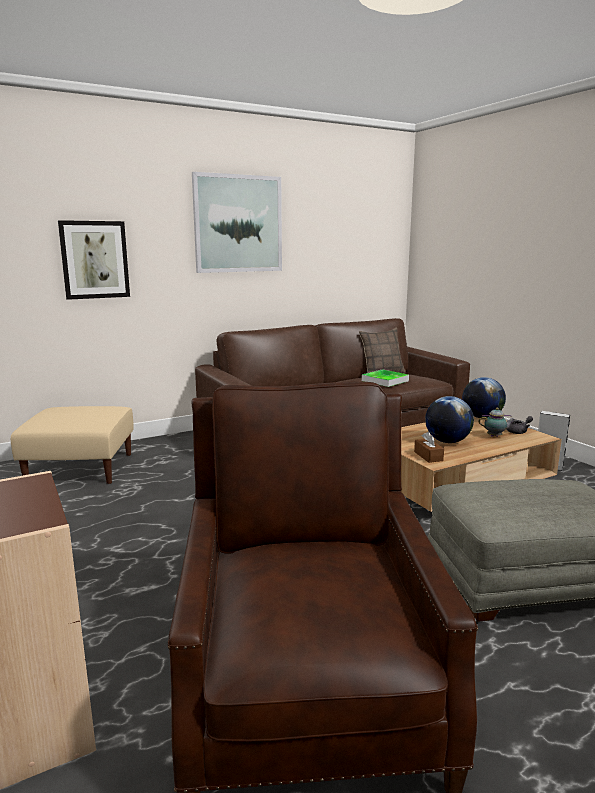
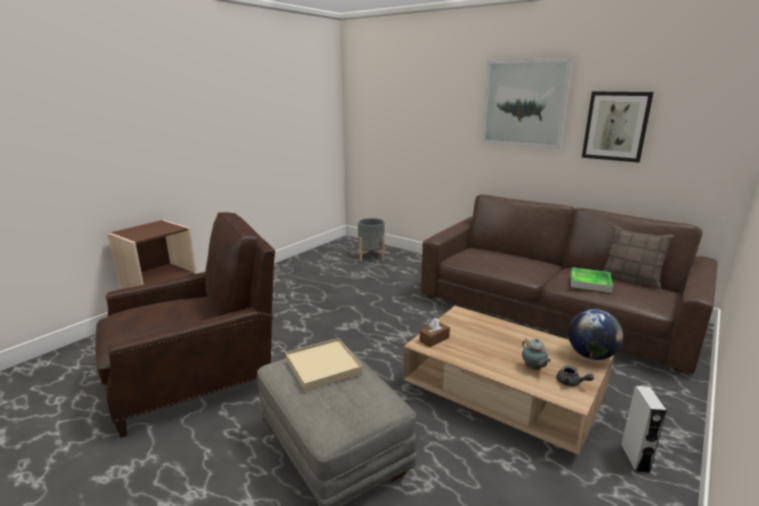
camera: 65 degrees right, 5 degrees up
beige ottoman [11,406,134,484] -> grey planter [358,218,385,261]
picture [58,220,130,300] -> picture moved to [582,91,654,163]
globe [425,396,474,443] -> none
none -> beige tray [285,338,362,392]

